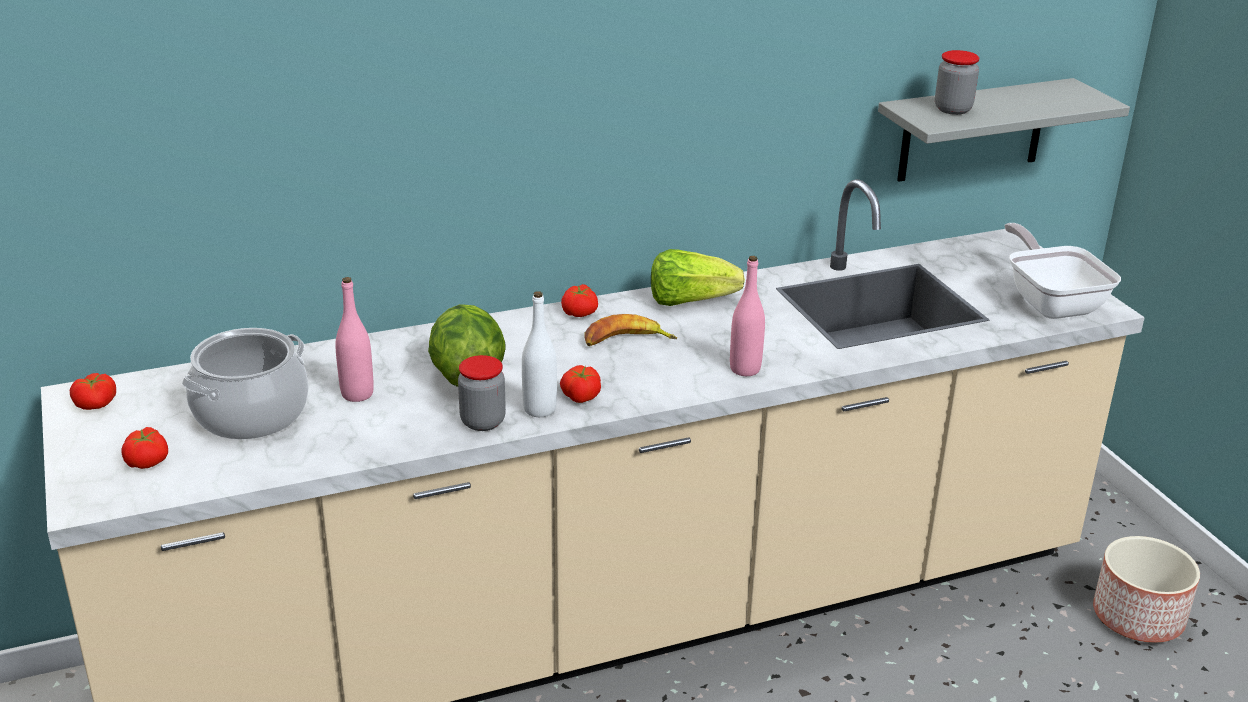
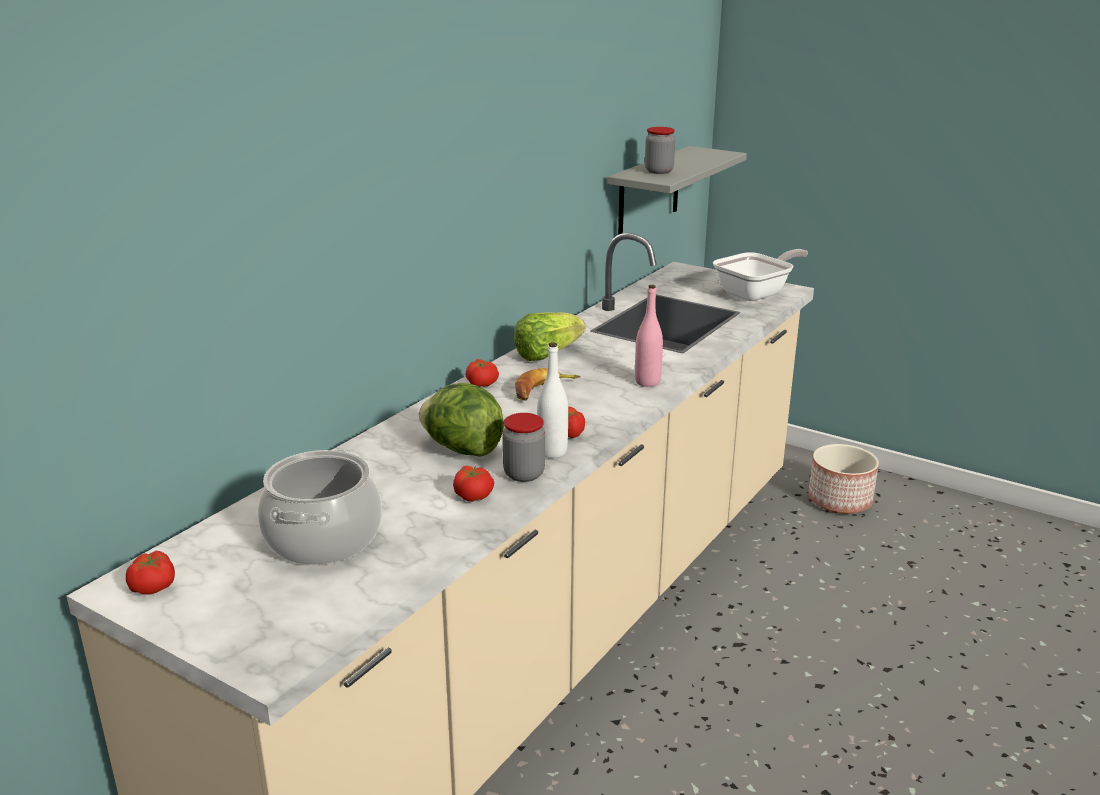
camera: 35 degrees left, 5 degrees down
tomato [121,427,168,469] -> tomato moved to [453,466,494,502]
pink bottle [335,277,374,402] -> none
frying pan [1005,223,1121,319] -> frying pan turned 105 degrees clockwise [713,249,808,301]

